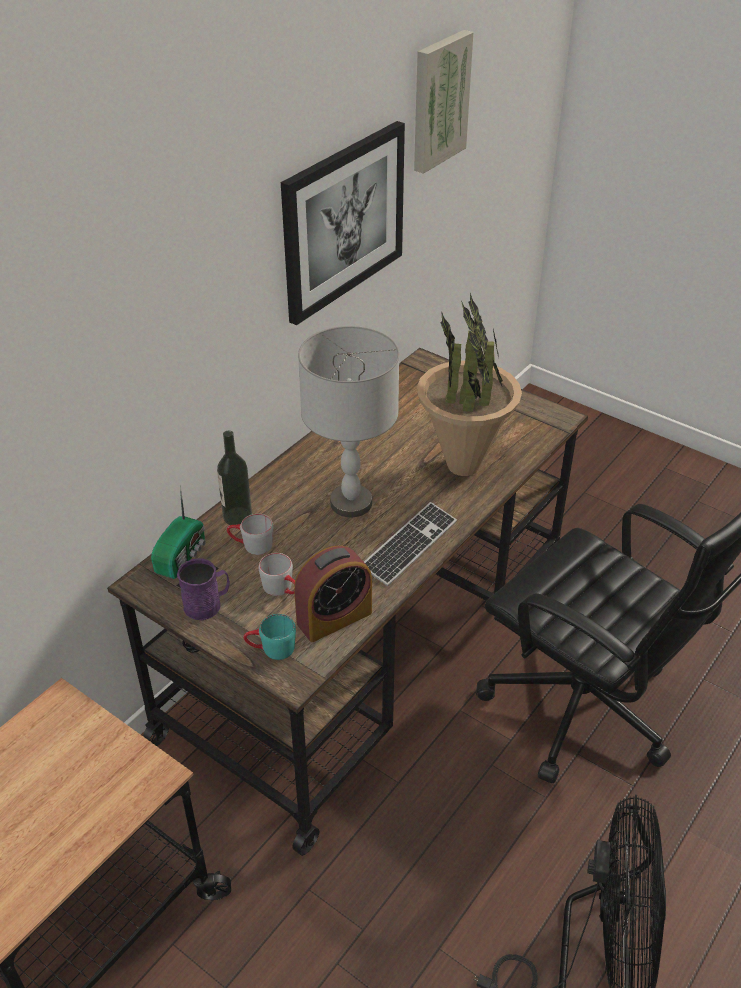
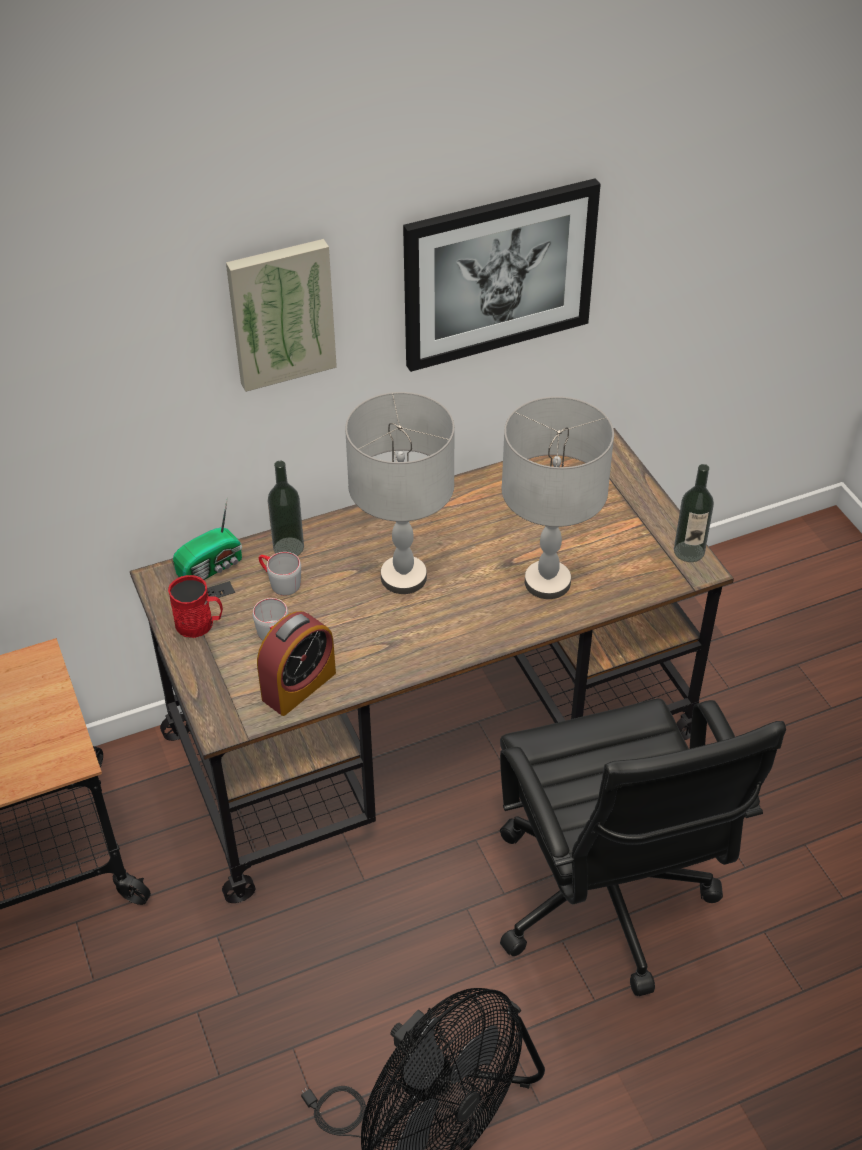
camera: 30 degrees right, 5 degrees up
purple mug [177,558,230,620] -> red mug [168,575,223,638]
turquoise mug [243,614,296,660] -> none
alarm clock [294,545,372,642] -> alarm clock turned 45 degrees counterclockwise [257,611,336,716]
keyboard [364,502,457,586] -> none
picture [414,30,474,174] -> picture moved to [226,239,337,392]
potted plant [417,293,522,476] -> grey table lamp [502,396,614,599]
none -> bottle [674,464,714,562]

